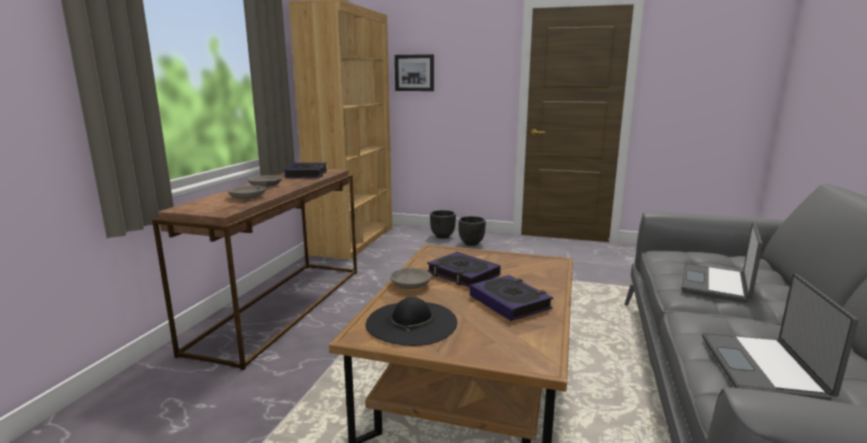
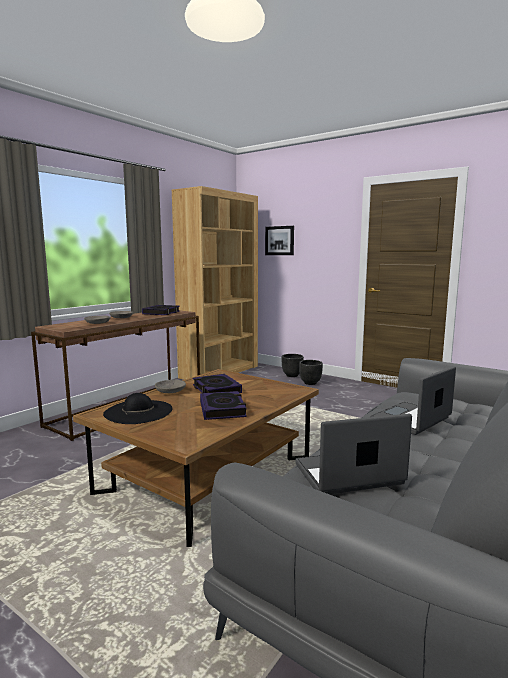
camera: 20 degrees right, 5 degrees down
laptop [702,274,858,401] -> laptop turned 45 degrees clockwise [295,413,412,494]

